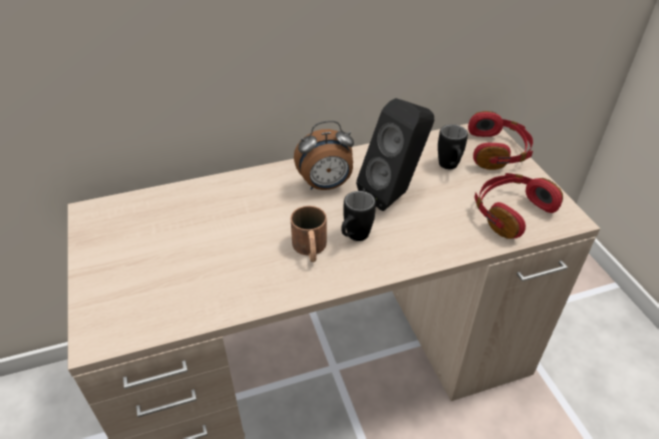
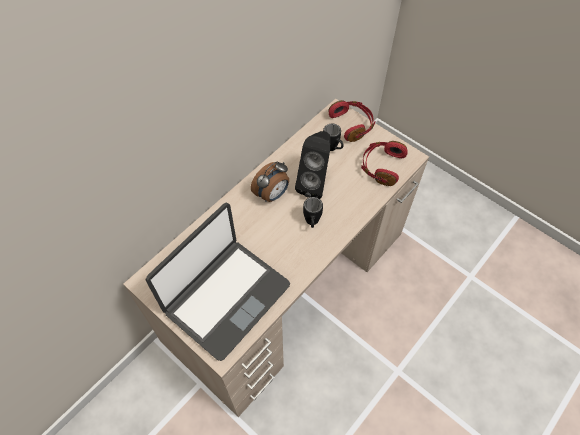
camera: 30 degrees left, 15 degrees up
brown mug [290,206,327,262] -> none
none -> laptop [146,203,290,361]

